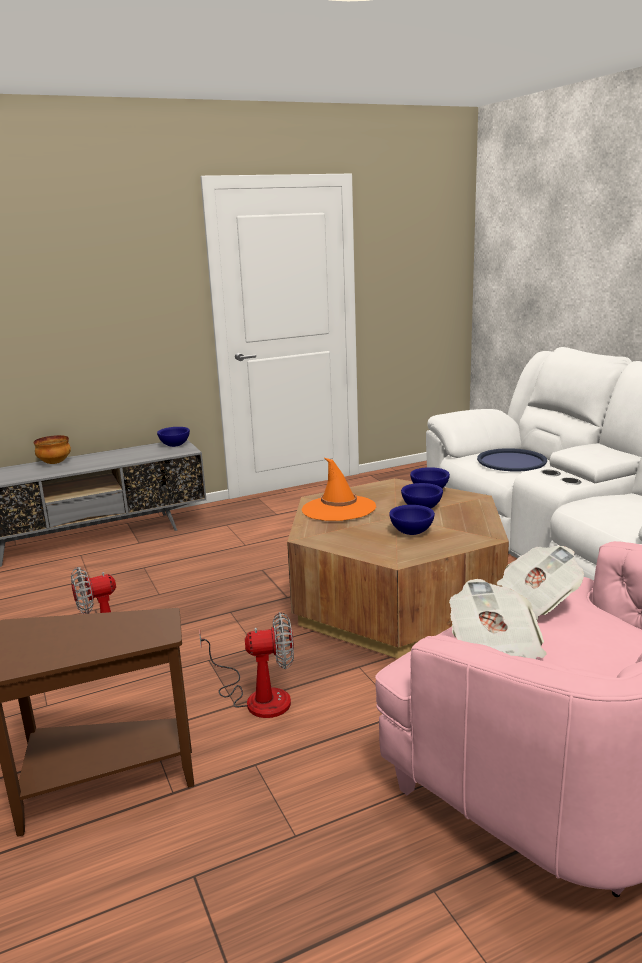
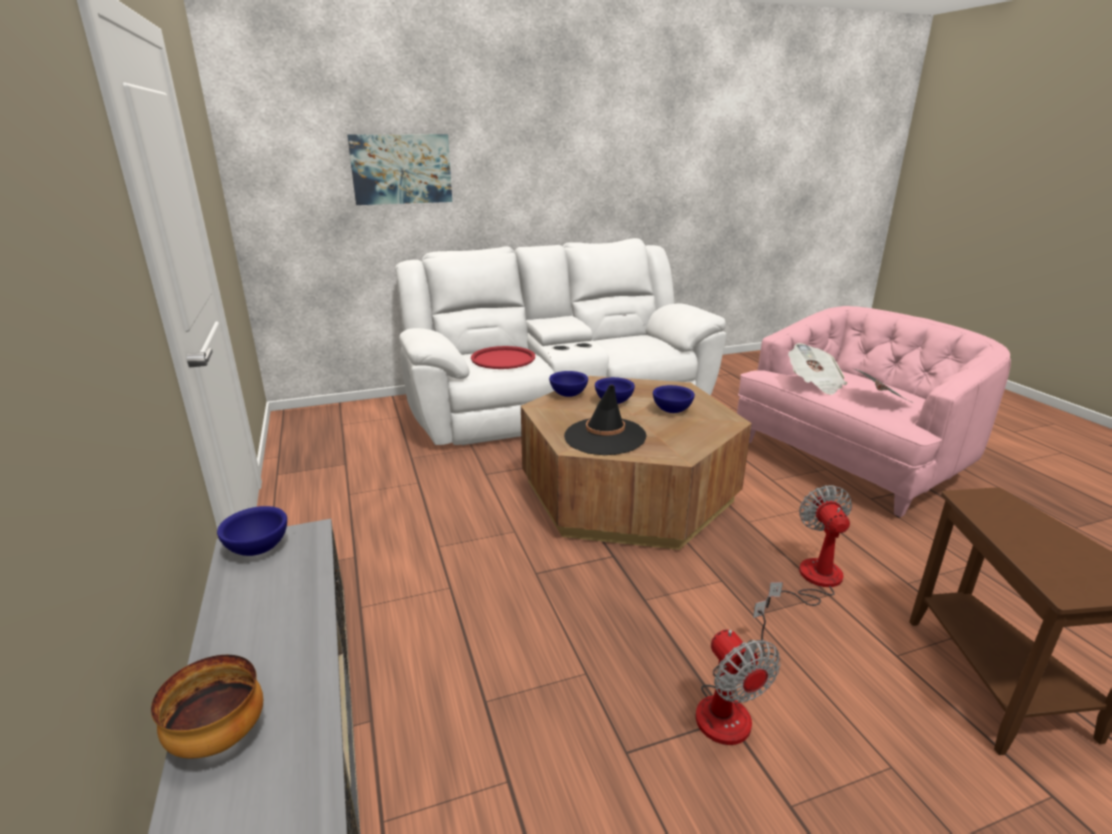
camera: 85 degrees left, 5 degrees up
orange hat [302,458,376,521] -> black hat [564,385,647,455]
blue tray [477,448,547,471] -> red tray [471,346,535,369]
none -> picture [347,134,452,205]

